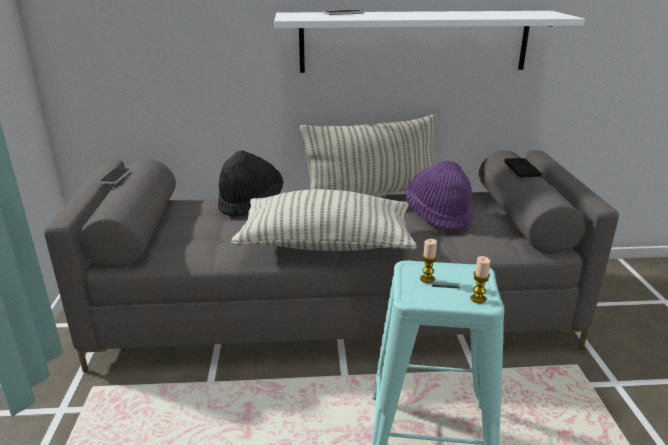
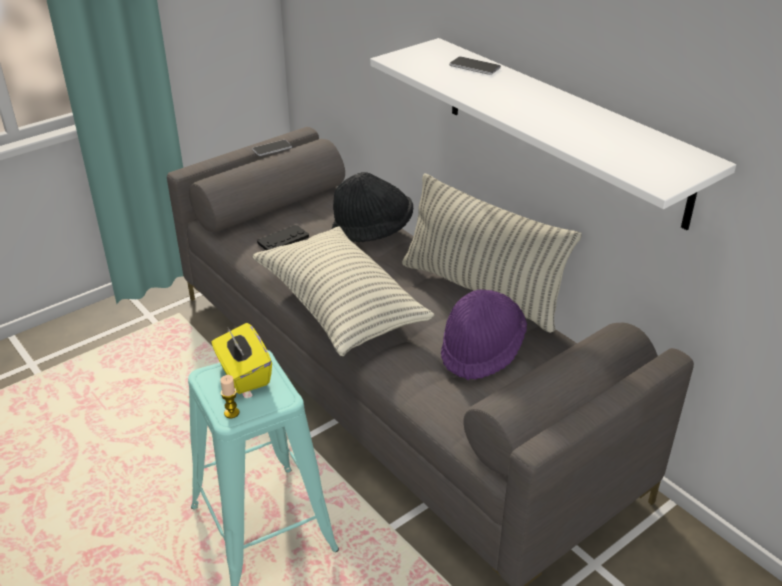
camera: 55 degrees right, 10 degrees up
candle [420,239,437,283] -> yellow tissue box [212,323,272,394]
black game controller [504,158,541,177] -> black game controller moved to [257,225,309,250]

